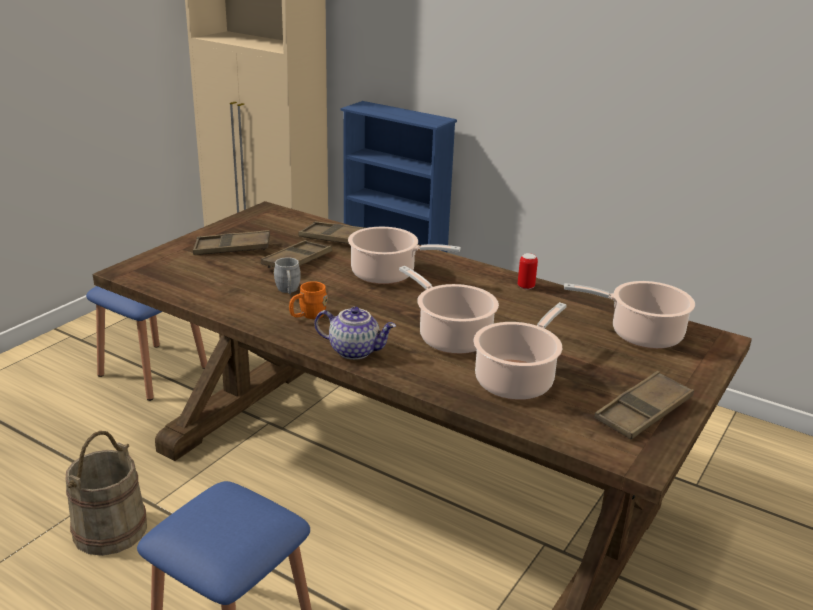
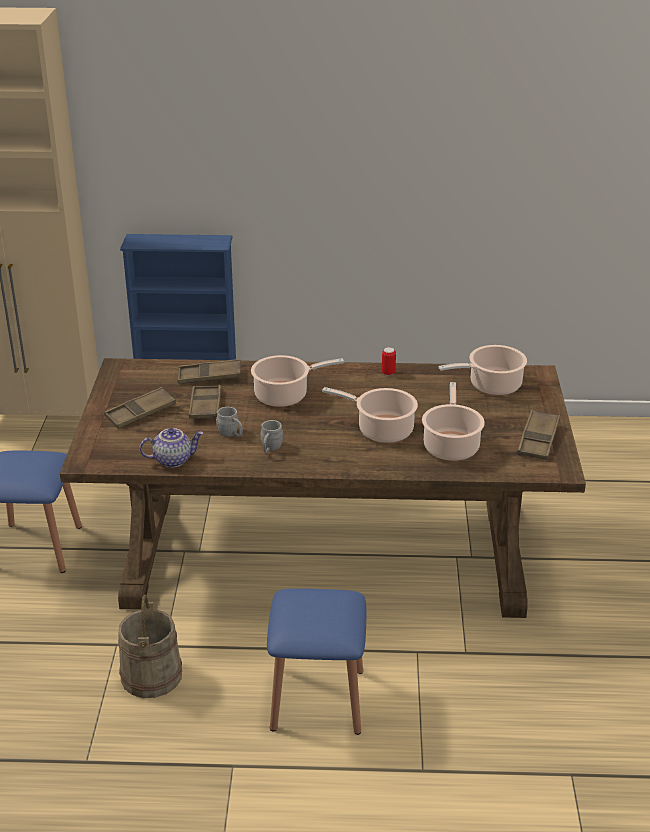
camera: 30 degrees left, 5 degrees up
orange mug [289,281,328,319] -> grey mug [261,420,283,453]
teapot [314,307,396,360] -> teapot moved to [139,428,203,468]

